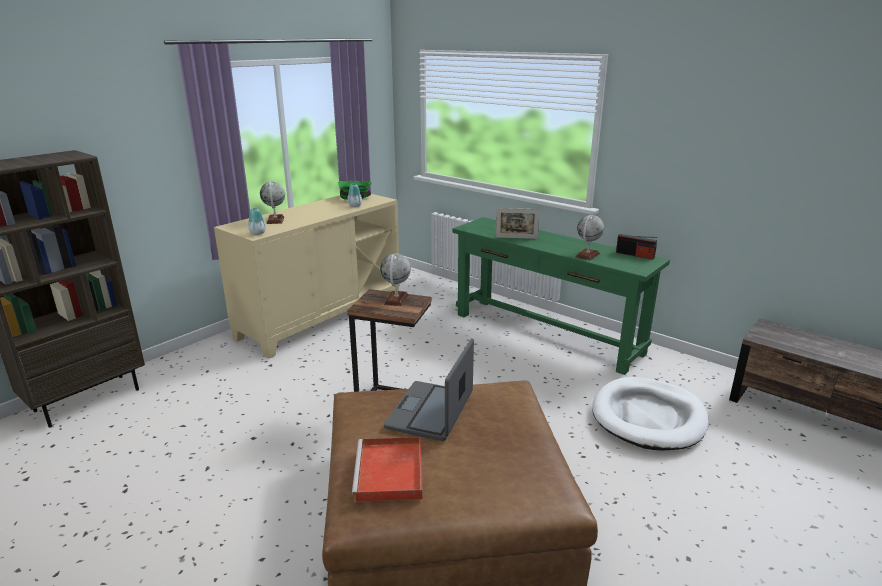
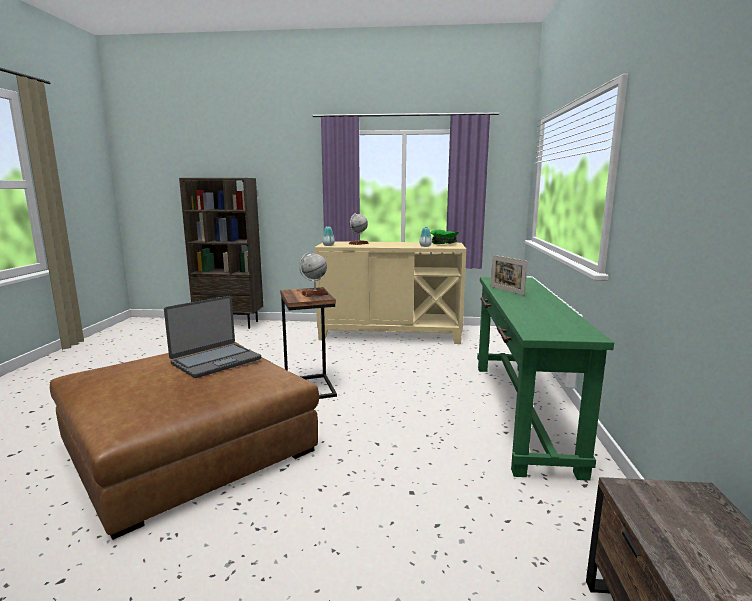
camera: 55 degrees right, 10 degrees down
red tray [352,437,423,502] -> none
laptop [384,338,474,441] -> laptop turned 150 degrees clockwise [164,296,261,378]
globe [575,215,604,260] -> none
white dog bed [592,377,709,450] -> none
radio [616,234,657,260] -> none

